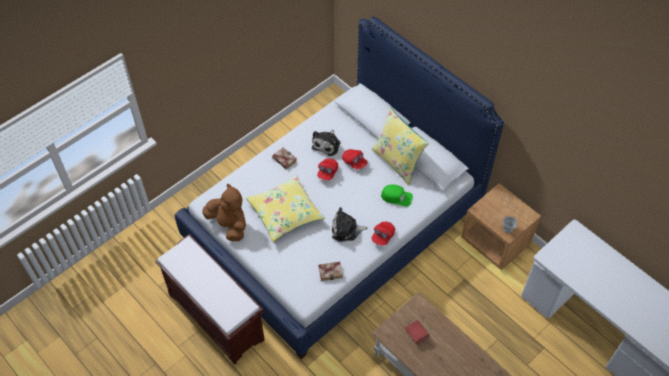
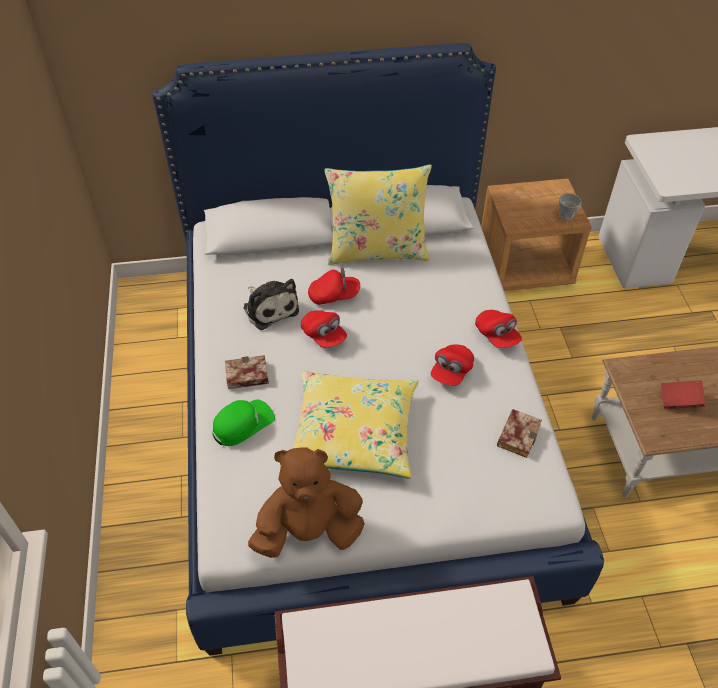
camera: 55 degrees left, 5 degrees down
plush toy [332,207,368,242] -> red cap [431,344,474,386]
green cap [381,185,413,207] -> green cap moved to [212,399,275,446]

